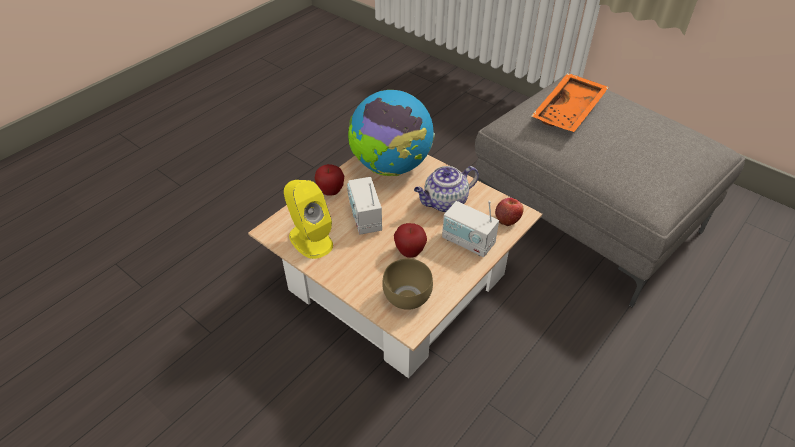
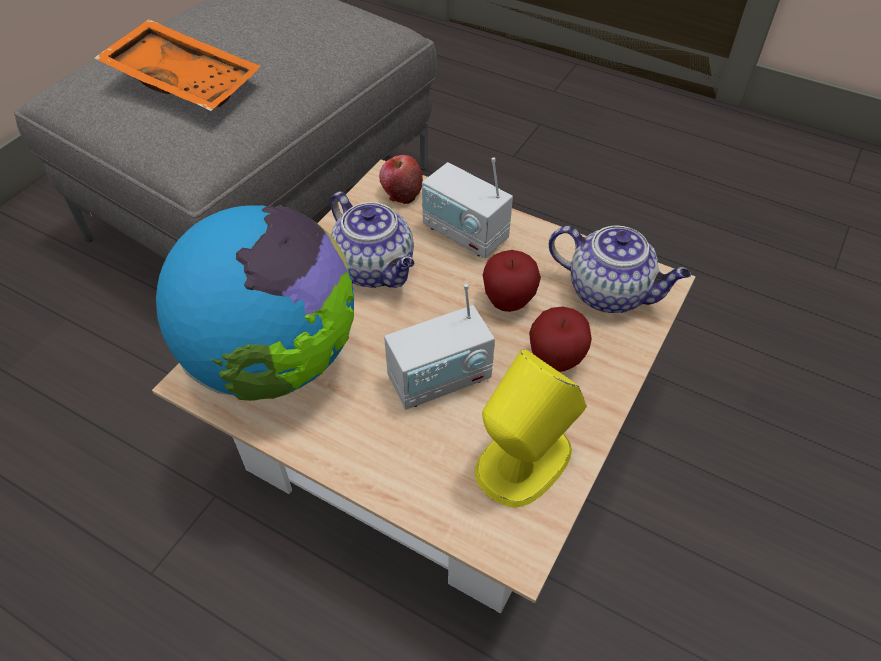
camera: 100 degrees left, 5 degrees up
apple [315,164,344,196] -> apple moved to [529,306,592,372]
brown bowl [382,258,433,310] -> teapot [549,225,691,313]
radio [442,201,499,257] -> radio turned 105 degrees clockwise [422,157,513,258]

